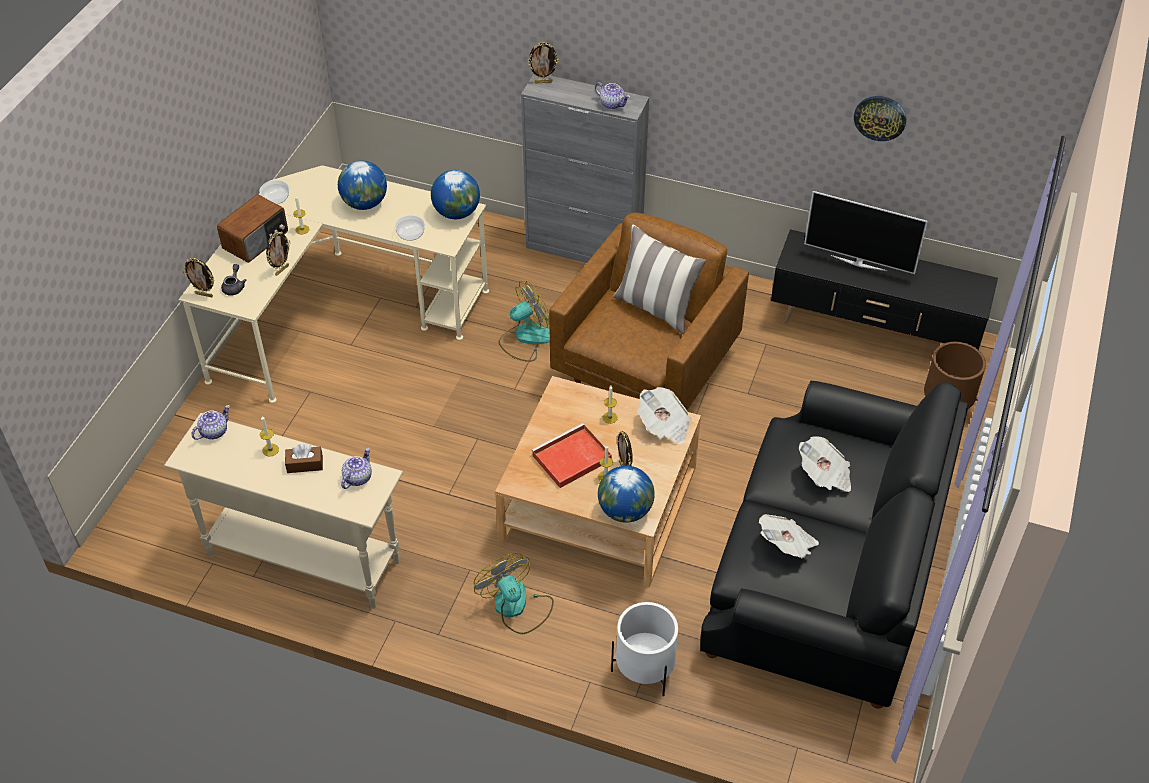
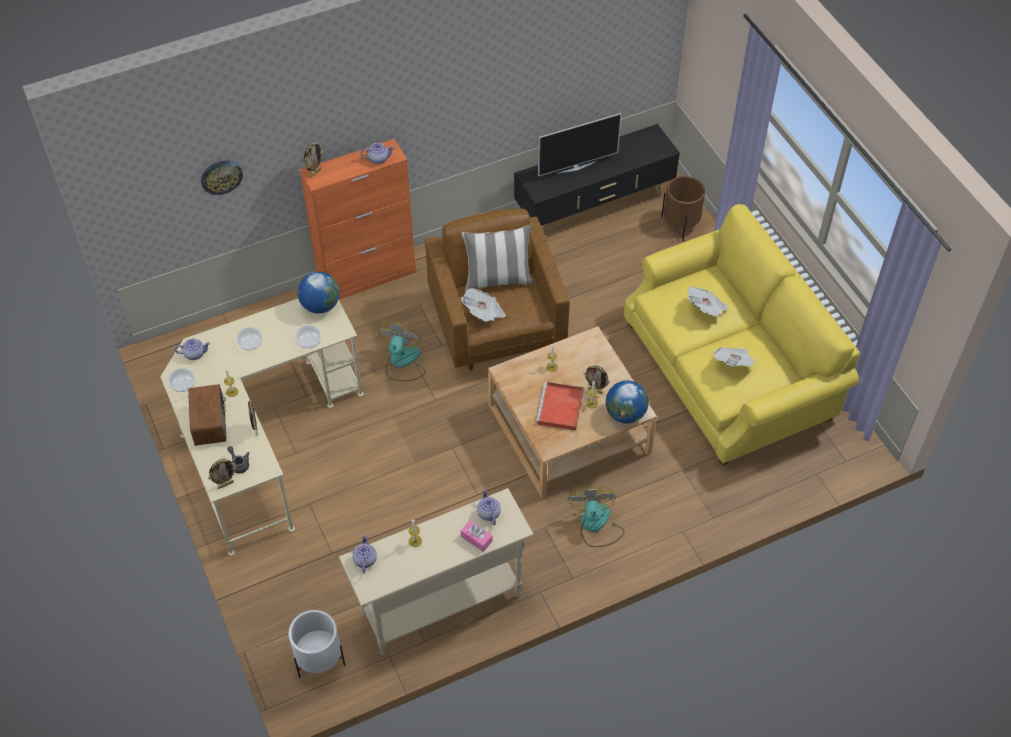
camera: 45 degrees left, 5 degrees up
brown tissue box [285,444,323,473] -> none
globe [338,161,387,210] -> bowl [236,327,262,350]
fan [474,553,554,634] -> fan turned 75 degrees clockwise [568,486,625,547]
grey cabinet [521,74,649,263] -> orange cabinet [300,139,416,300]
white planter [611,602,678,696] -> white planter moved to [289,610,345,678]
newspaper [638,387,692,445] -> newspaper moved to [461,288,506,322]
black sofa [700,380,968,709] -> yellow sofa [624,204,860,465]
wall clock [854,96,906,141] -> wall clock moved to [201,161,243,195]
none -> teapot [174,339,210,360]
none -> pink tissue box [461,520,493,552]

